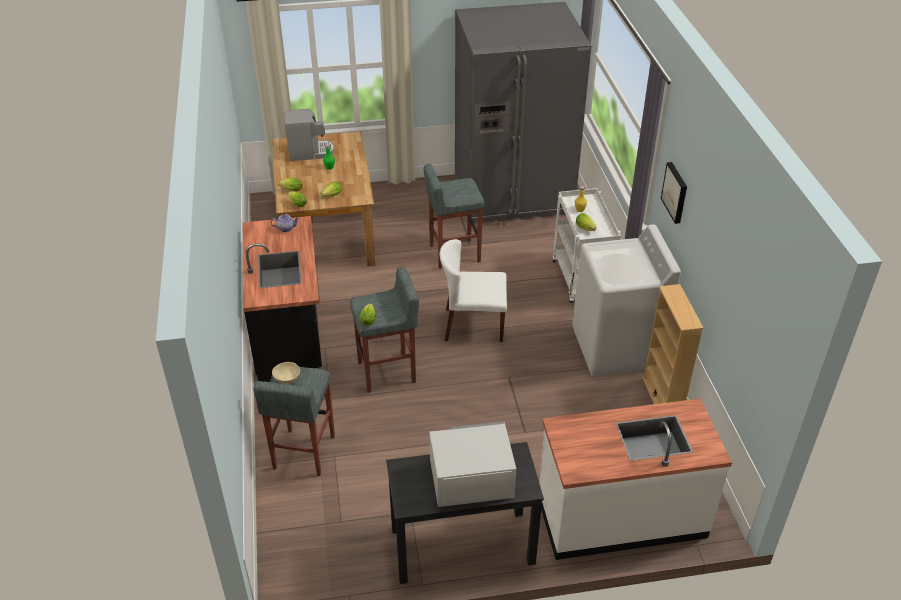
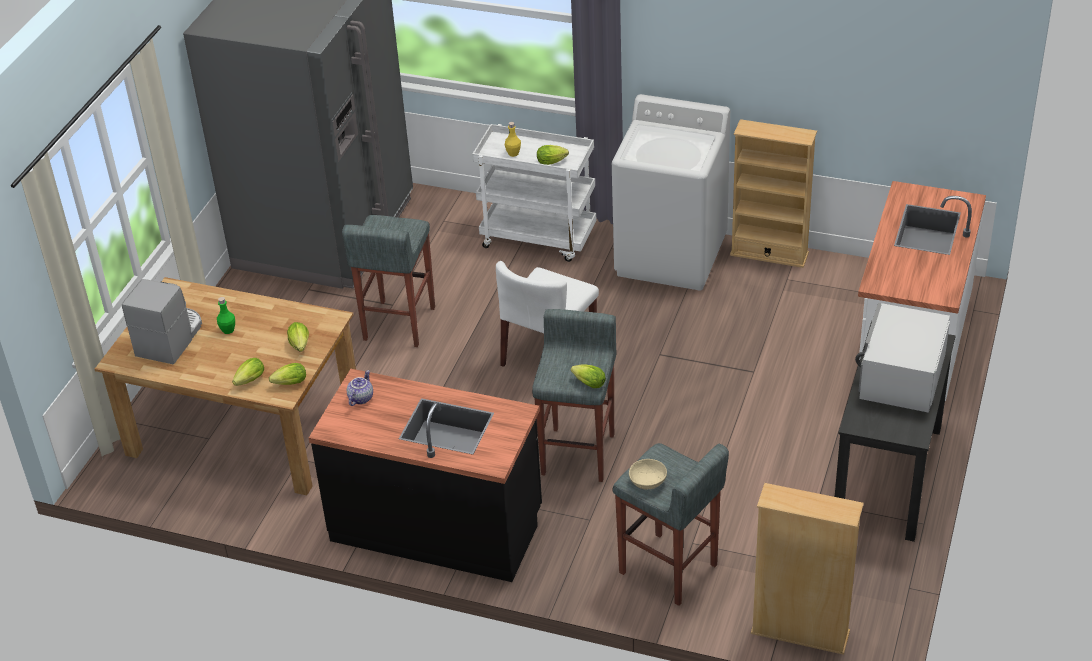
camera: 60 degrees left, 0 degrees up
picture [661,162,687,224] -> none
none -> beige bookcase [751,483,864,655]

